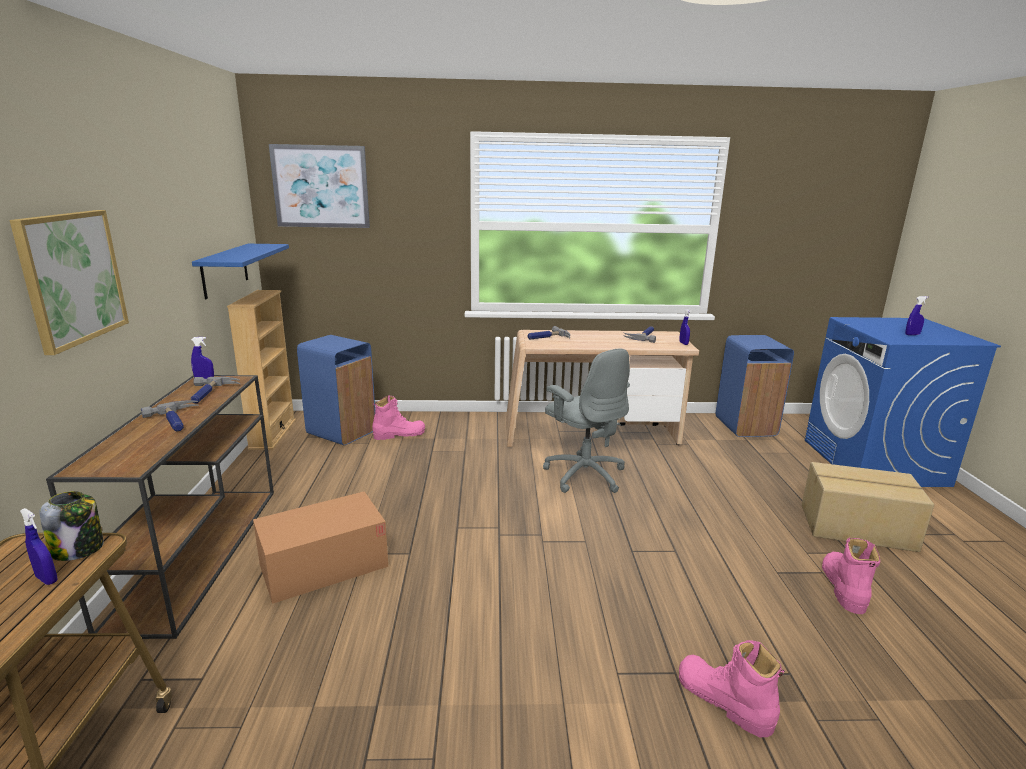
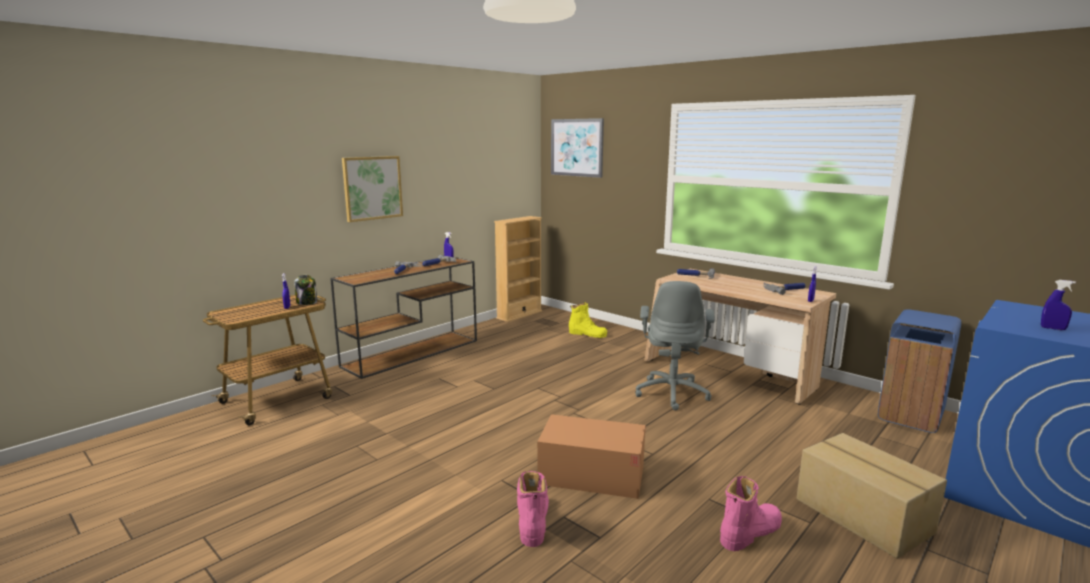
camera: 45 degrees right, 5 degrees down
blue shelf [192,244,289,299] -> none
cardboard box [253,491,388,604] -> cardboard box moved to [537,414,645,499]
blue trash can [297,335,375,445] -> none
pink boot [372,396,425,440] -> yellow boot [569,302,607,338]

